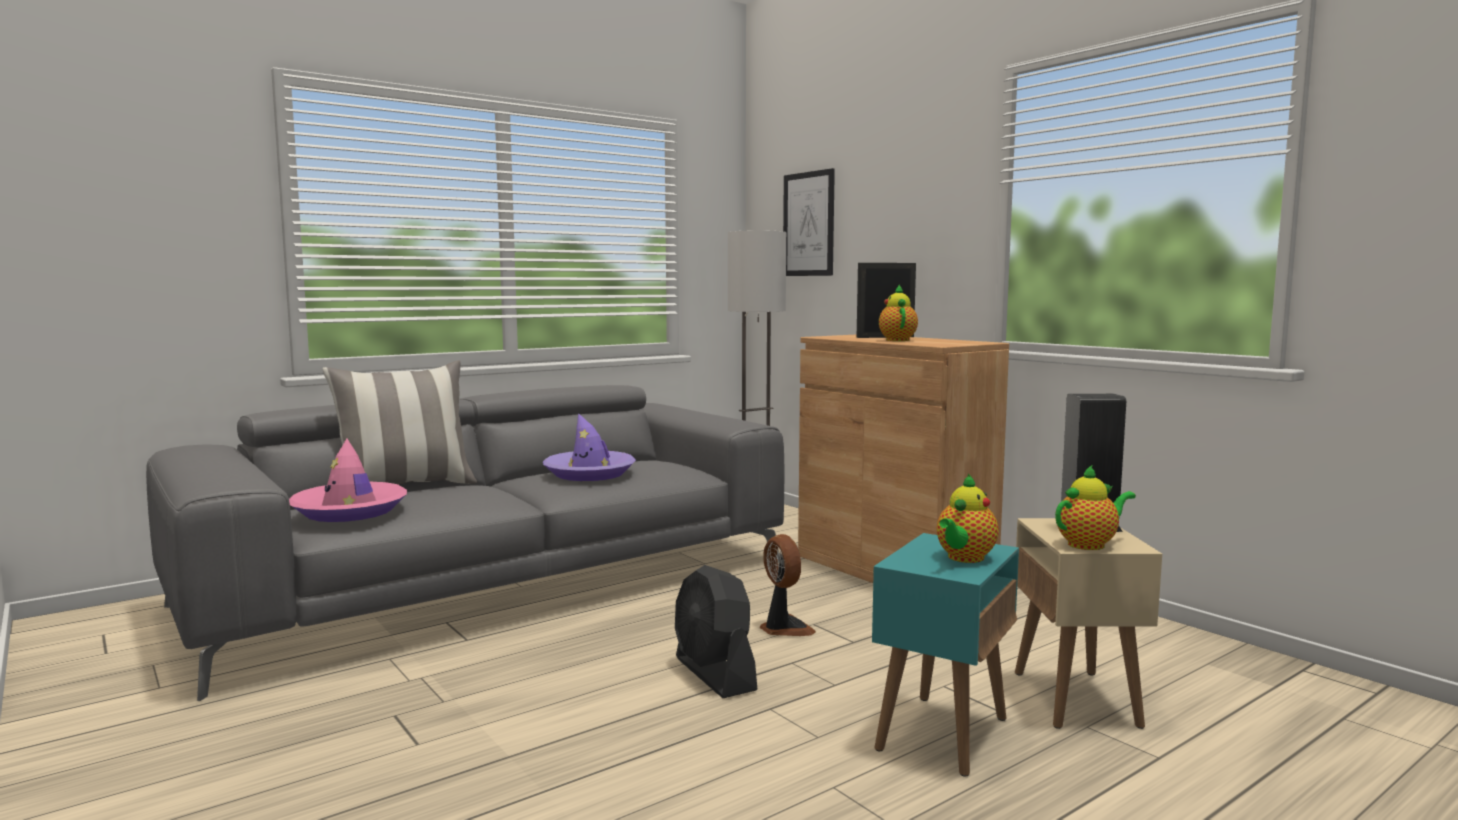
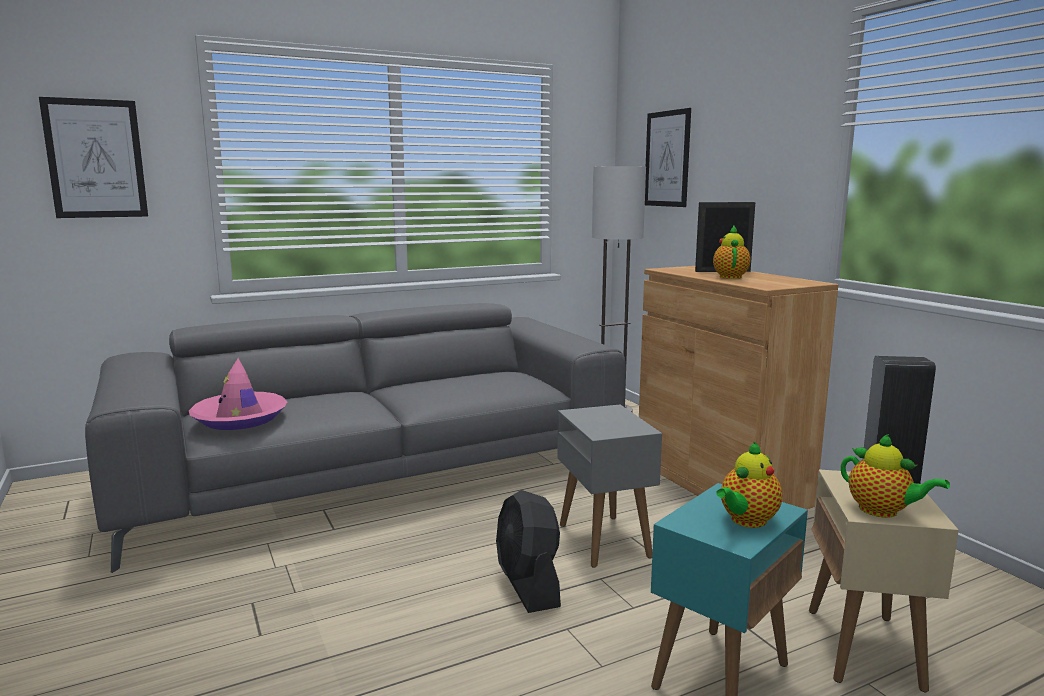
camera: 10 degrees right, 5 degrees up
pillow [323,360,477,485] -> none
purple hat [543,413,636,481] -> none
fan [760,534,816,636] -> grey side table [557,404,662,568]
teapot [1055,465,1136,550] -> teapot turned 60 degrees clockwise [841,434,950,518]
none -> picture [39,97,148,218]

